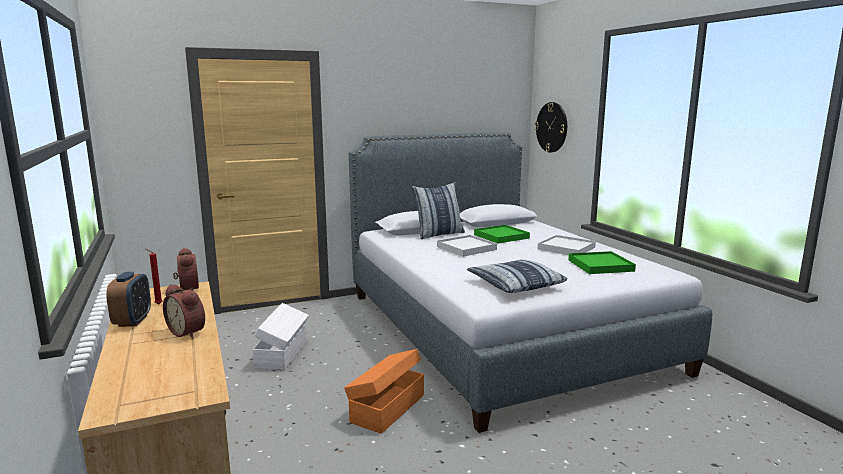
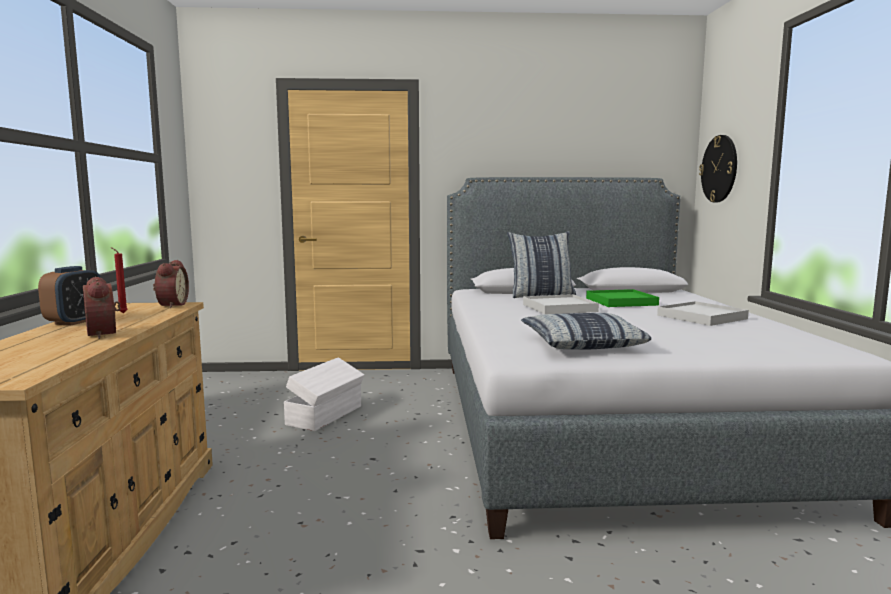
camera: 20 degrees right, 5 degrees down
orange storage box [344,349,424,434] -> none
green tray [568,251,636,274] -> none

